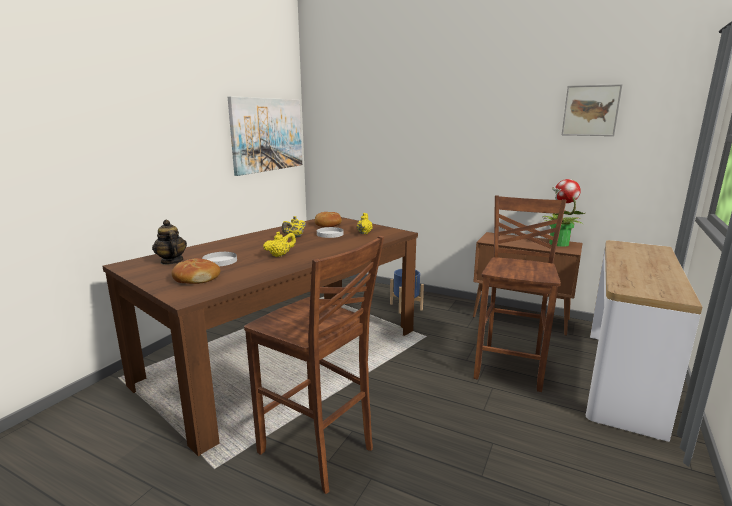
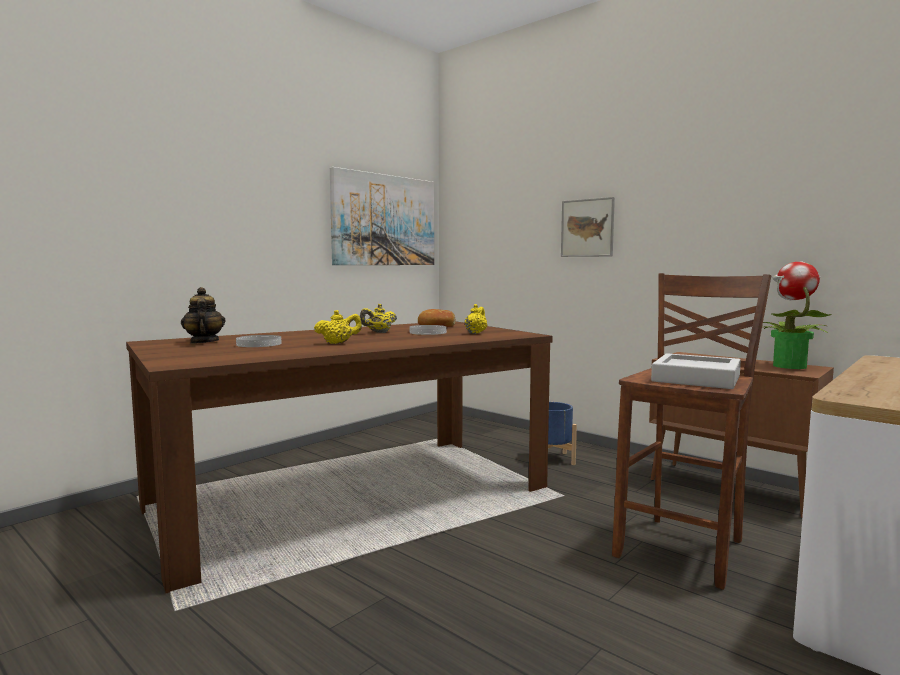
camera: 15 degrees right, 10 degrees down
bread [172,258,220,284] -> none
brown stool [244,236,384,494] -> none
picture [562,84,623,136] -> picture moved to [561,197,615,257]
none -> grey tray [651,353,741,389]

